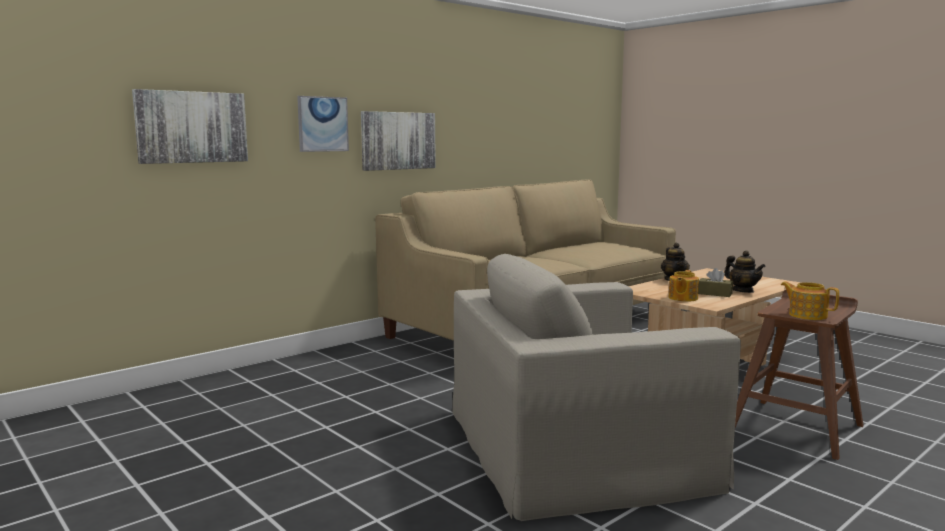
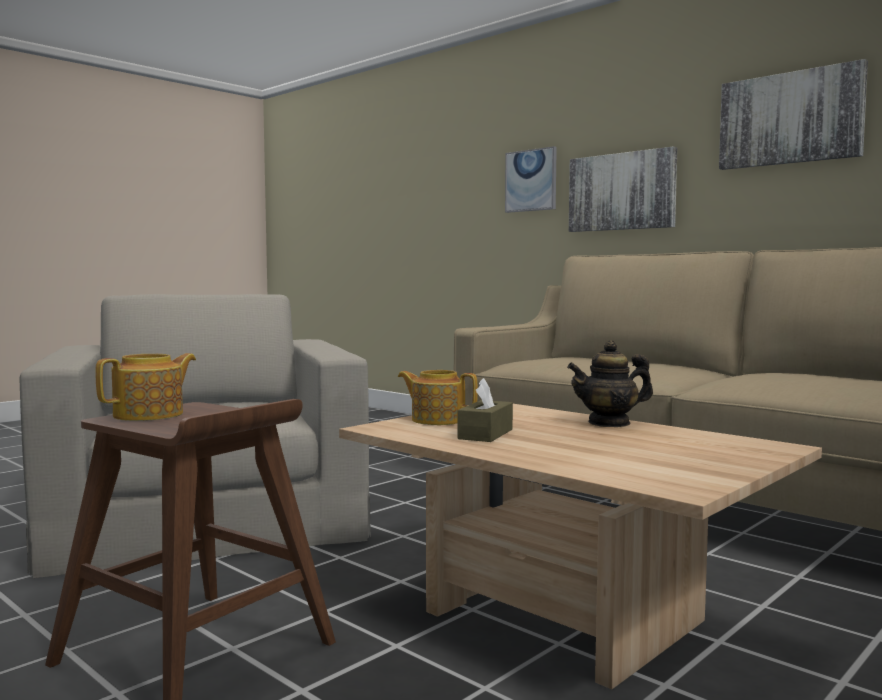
camera: 85 degrees right, 5 degrees down
picture [132,89,248,164] -> picture moved to [719,59,868,170]
teapot [724,250,766,293] -> none

